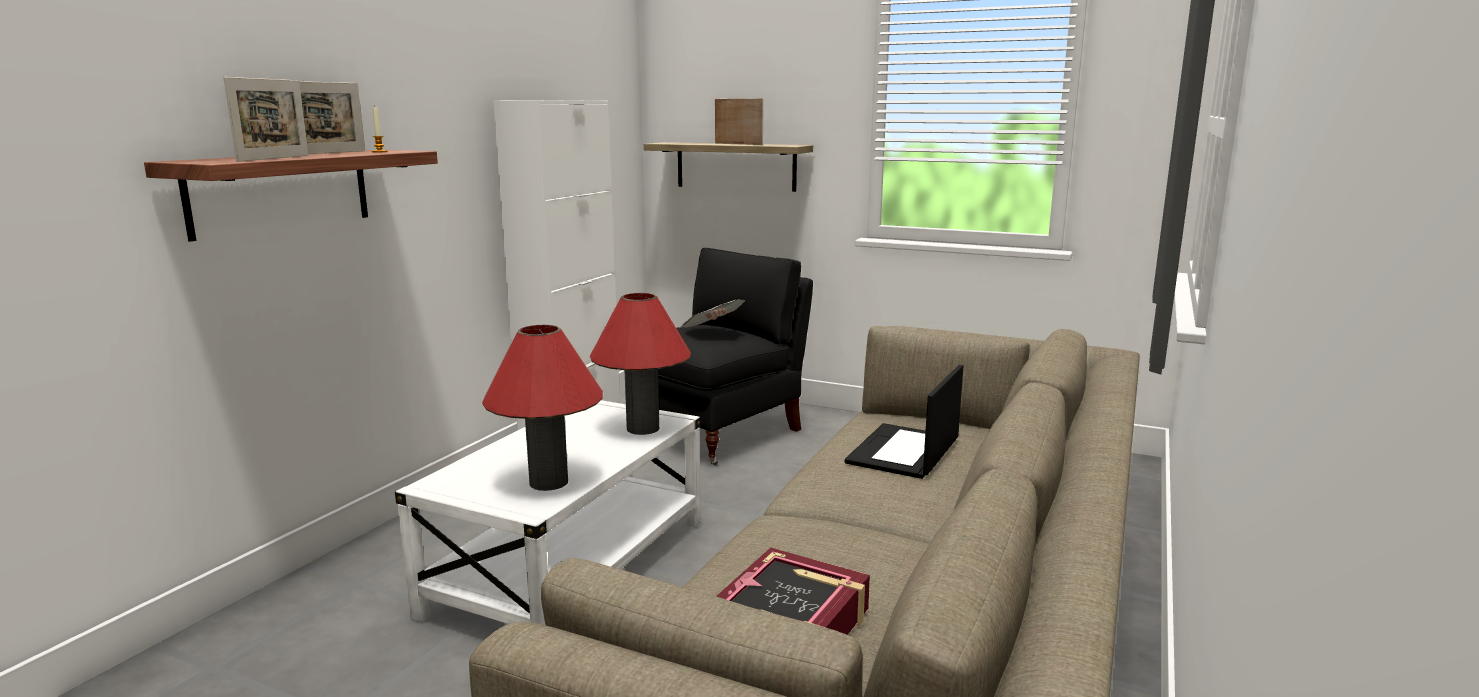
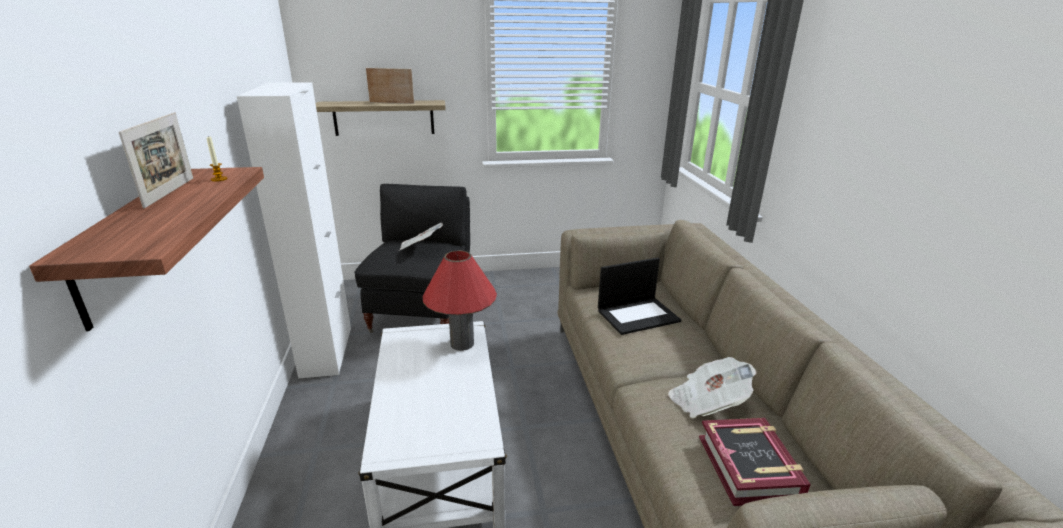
camera: 35 degrees left, 10 degrees up
picture frame [223,77,309,162] -> none
red table lamp [482,325,603,491] -> none
laptop [845,365,963,479] -> laptop turned 105 degrees counterclockwise [598,258,681,335]
none -> newspaper [668,357,757,418]

